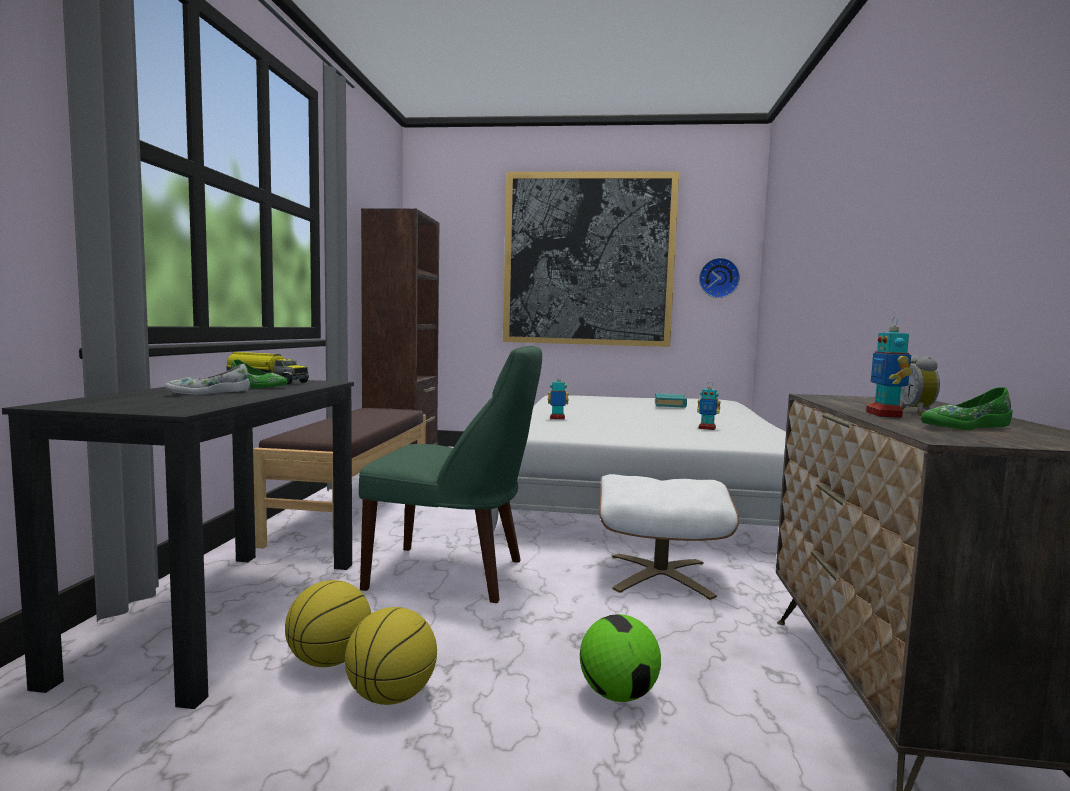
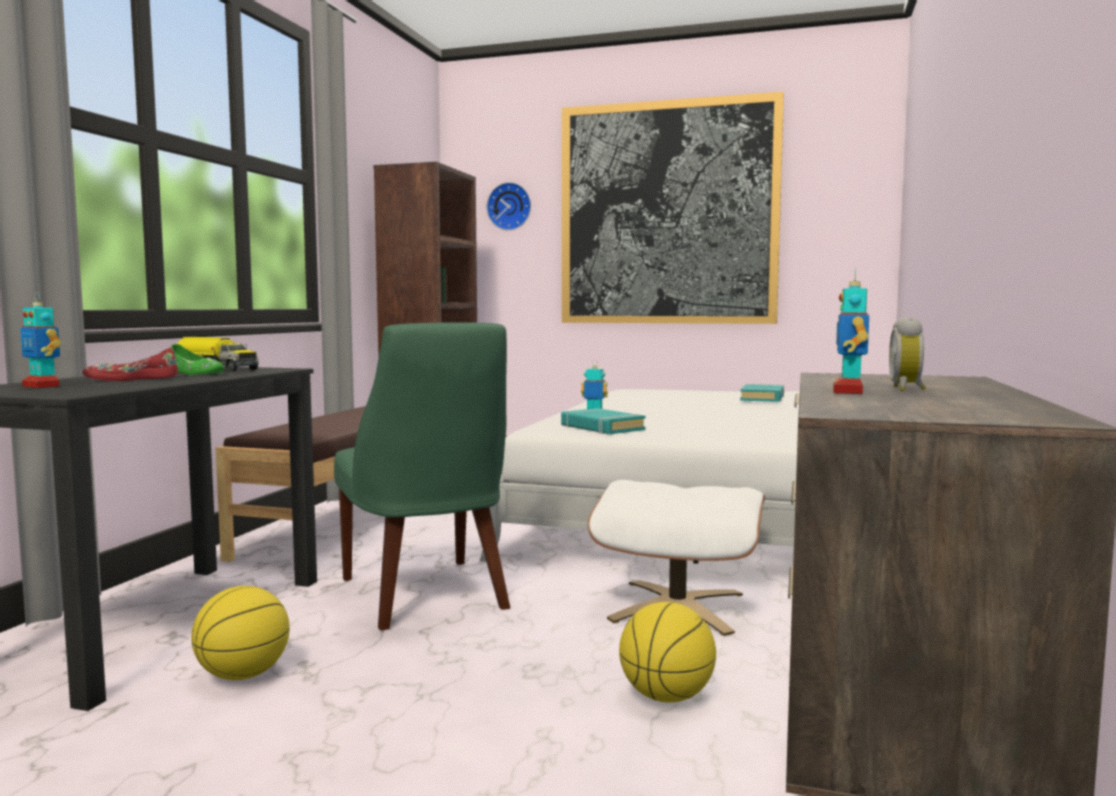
camera: 10 degrees right, 0 degrees up
white shoe [164,364,250,395] -> red shoe [82,347,178,381]
basketball [345,607,437,705] -> basketball moved to [619,602,716,702]
green chair [359,346,542,603] -> green chair turned 45 degrees clockwise [334,322,510,630]
football [580,614,661,702] -> none
toy robot [697,382,720,430] -> toy robot moved to [20,292,61,388]
wall clock [699,258,740,298] -> wall clock moved to [487,182,531,231]
green shoe [921,387,1012,430] -> none
none -> turquoise book [561,408,646,434]

